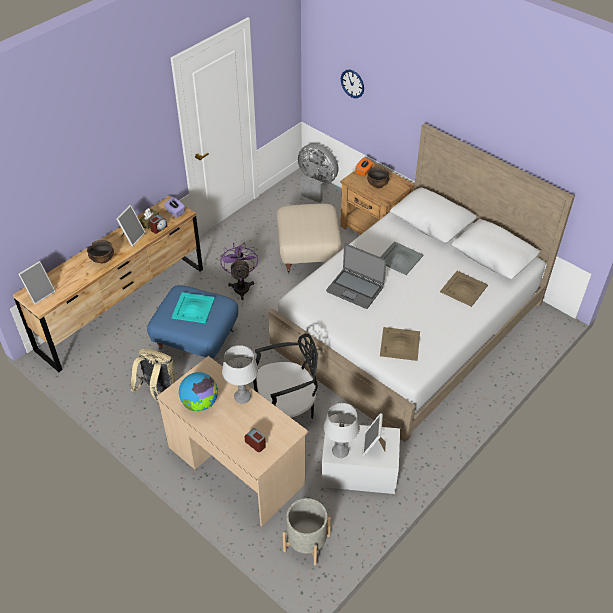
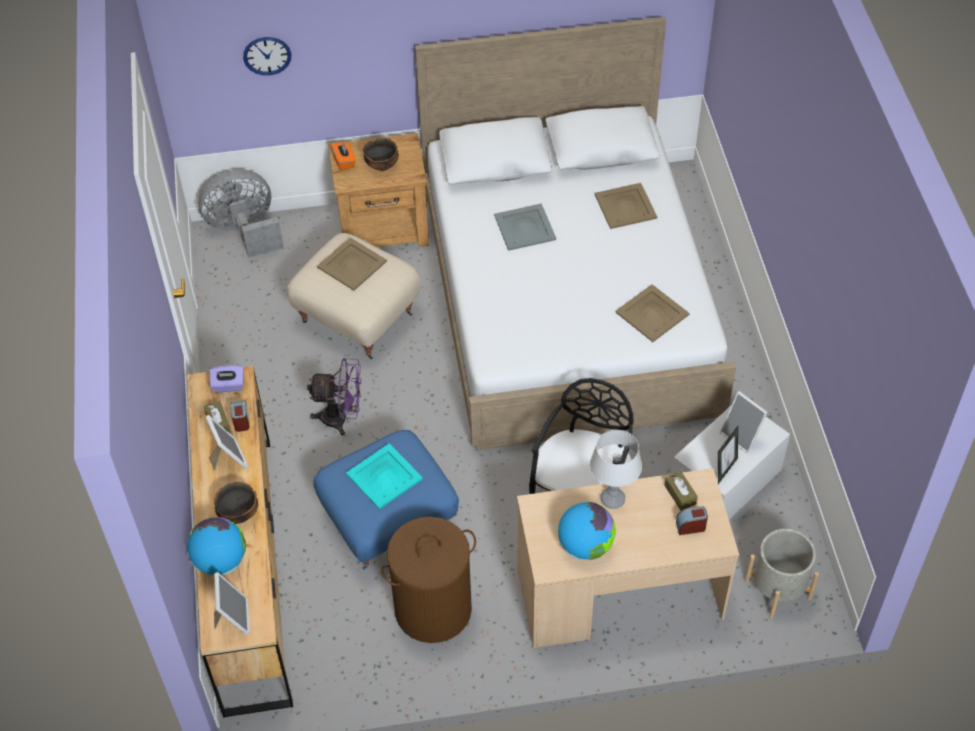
camera: 50 degrees left, 5 degrees up
beige backpack [131,349,176,403] -> brown laundry basket [381,517,476,643]
purple fan [220,242,258,300] -> purple fan turned 150 degrees clockwise [307,358,362,436]
grey table lamp [324,403,360,458] -> picture frame [718,426,738,484]
laptop [326,243,387,309] -> none
none -> globe [187,517,246,576]
none -> beige tray [317,237,387,291]
none -> brown tissue box [664,471,698,511]

